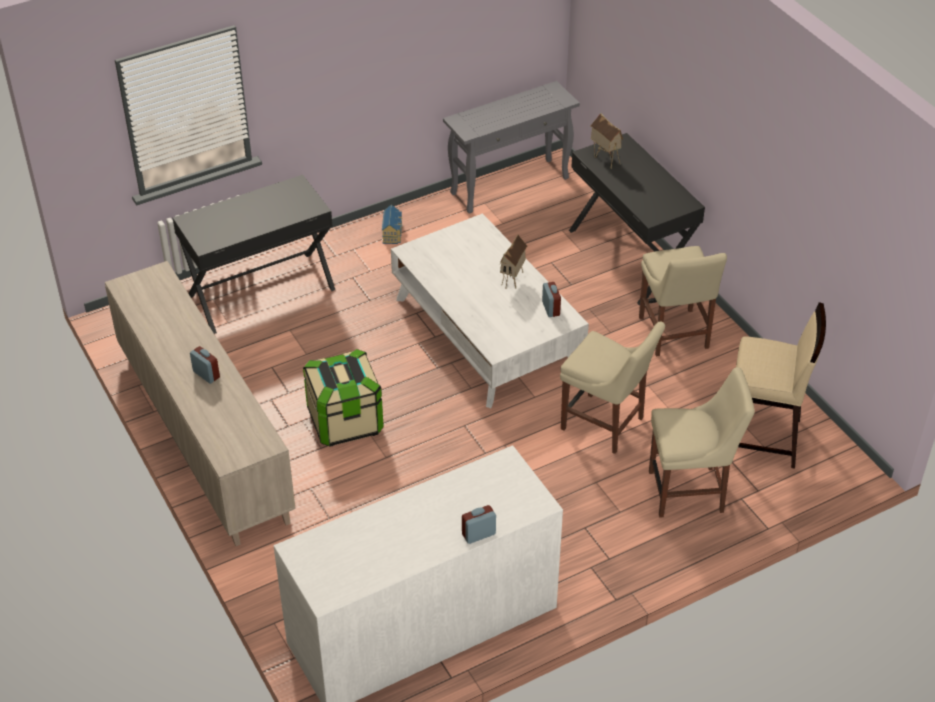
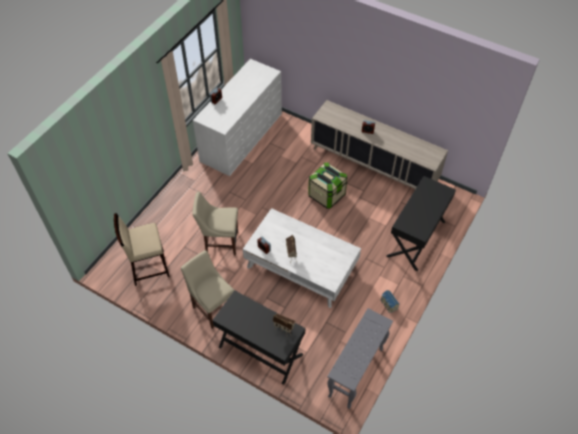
camera: 150 degrees right, 10 degrees up
beige chair [649,367,755,518] -> none

